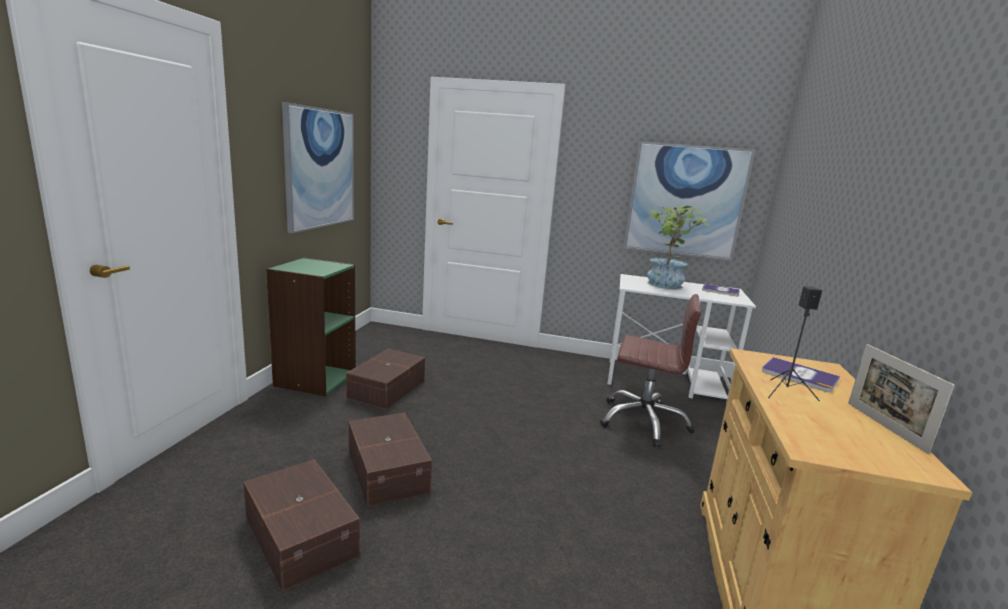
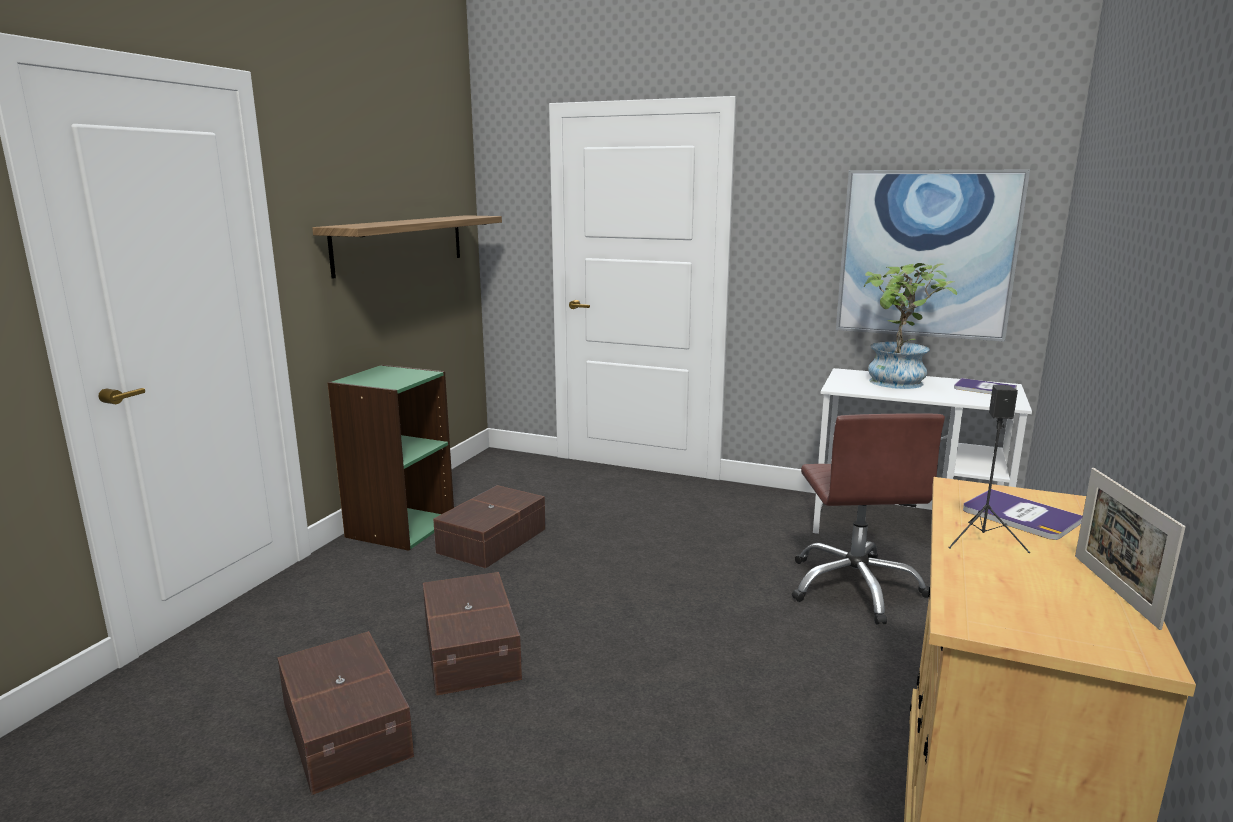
camera: 10 degrees right, 0 degrees up
picture [282,102,354,233] -> shelf [312,215,502,279]
brown office chair [600,294,701,447] -> brown office chair turned 60 degrees clockwise [792,413,945,625]

